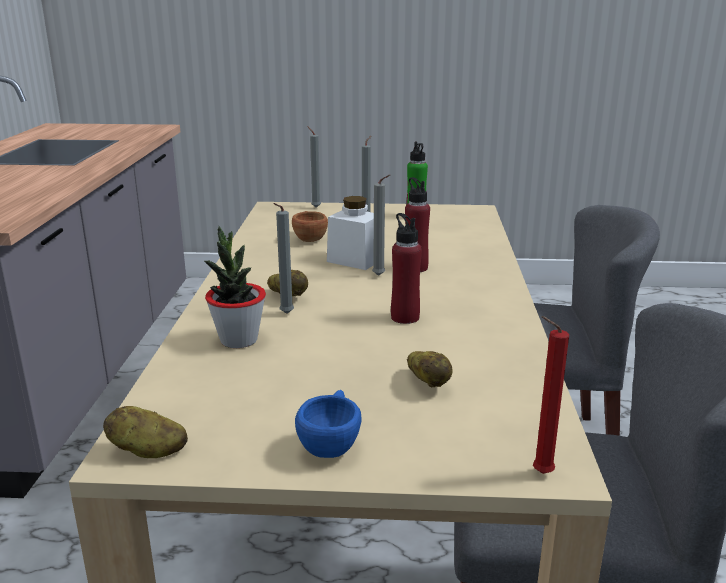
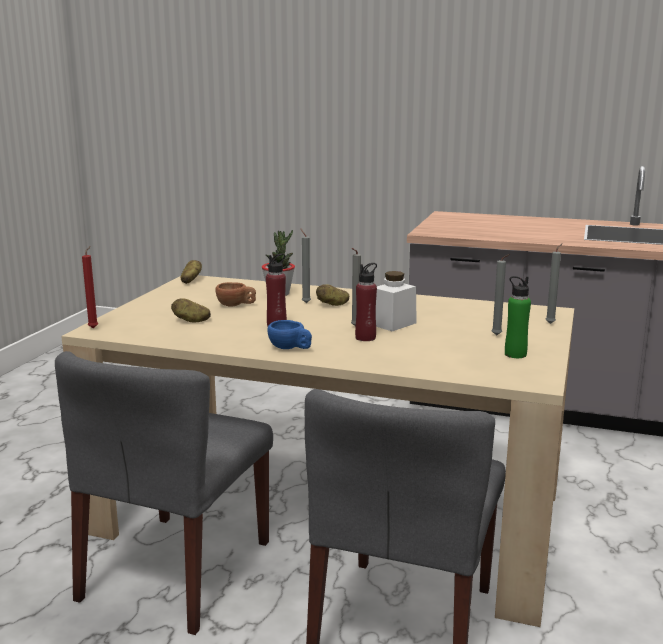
camera: 105 degrees right, 5 degrees down
brown cup [292,211,328,242] -> brown cup moved to [215,282,256,307]
blue cup [295,390,362,458] -> blue cup moved to [268,320,312,349]

